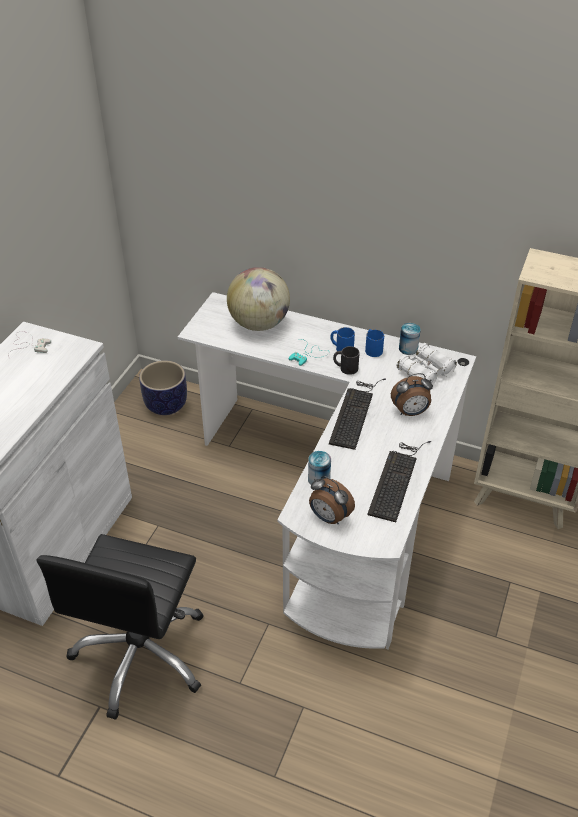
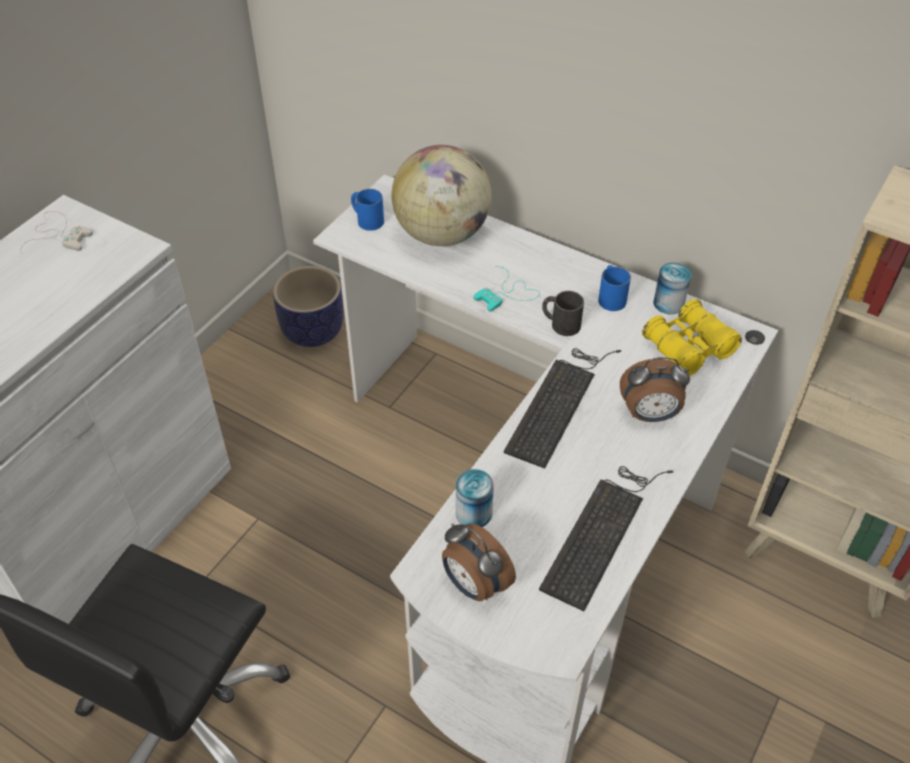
camera: 10 degrees right, 5 degrees up
blue mug [330,327,355,351] -> blue mug moved to [351,189,384,231]
white binoculars [397,343,457,385] -> yellow binoculars [642,299,742,376]

